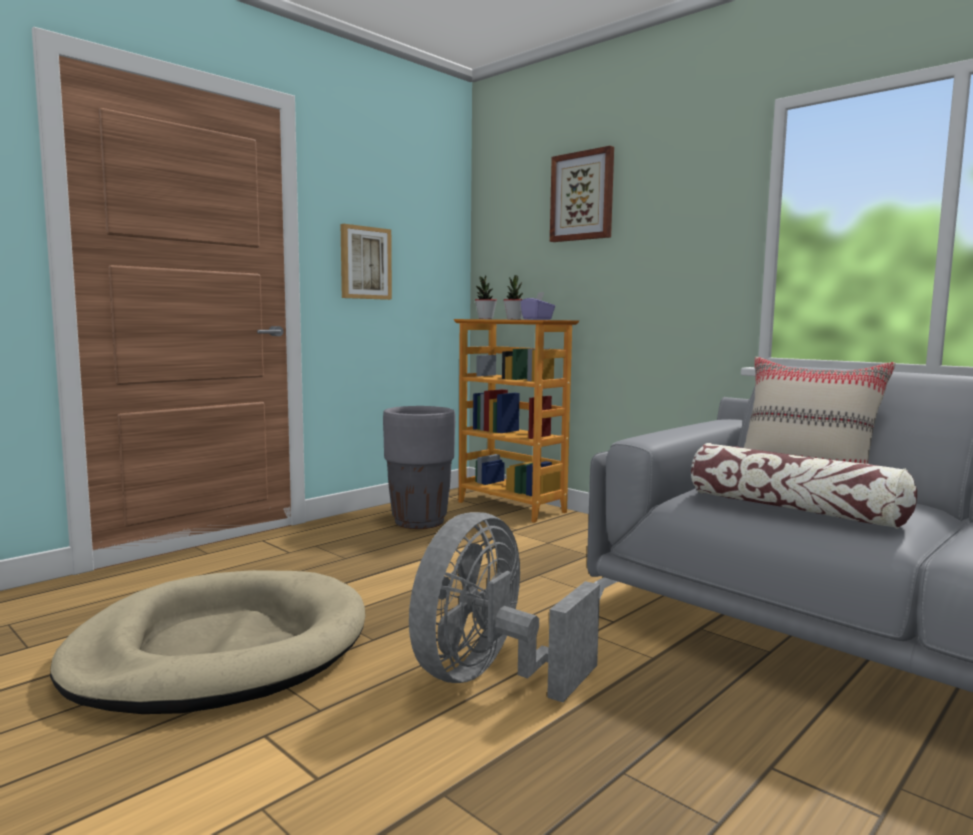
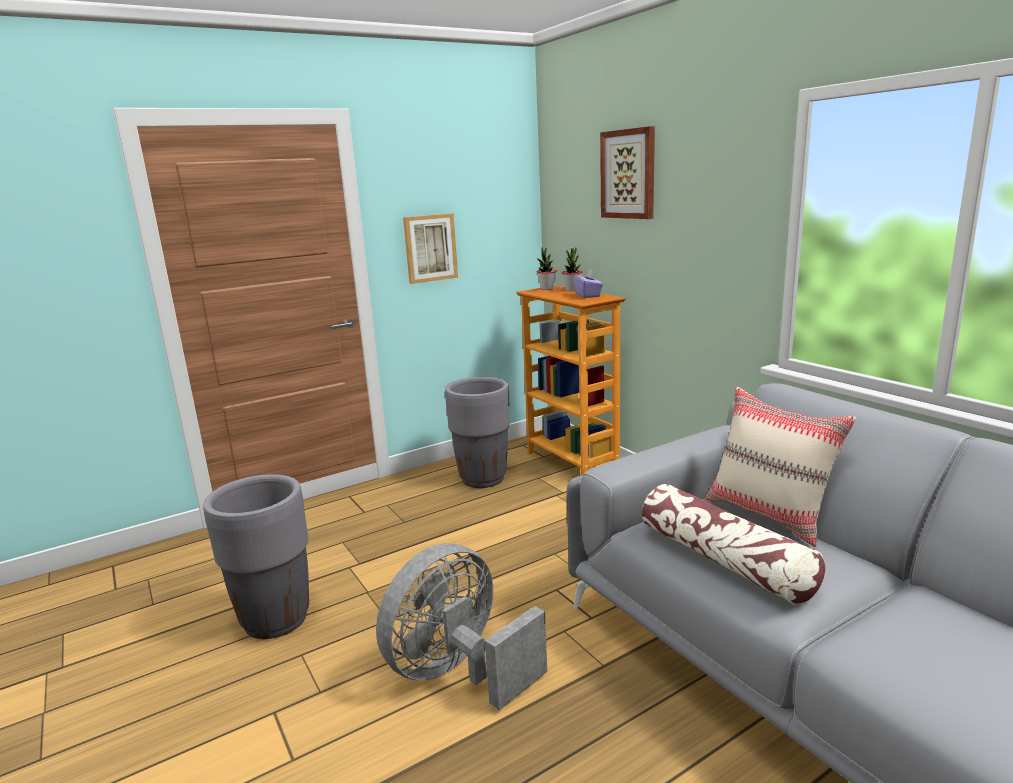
camera: 15 degrees right, 10 degrees up
beige dog bed [50,570,365,714] -> grey planter [203,474,309,639]

